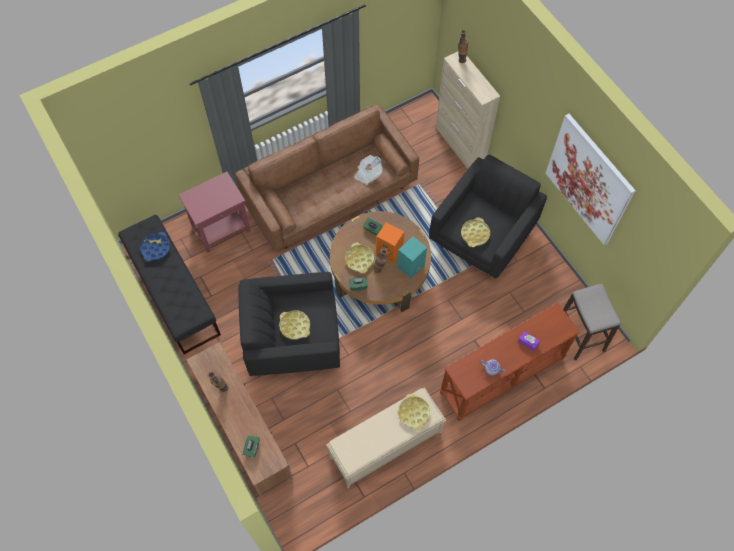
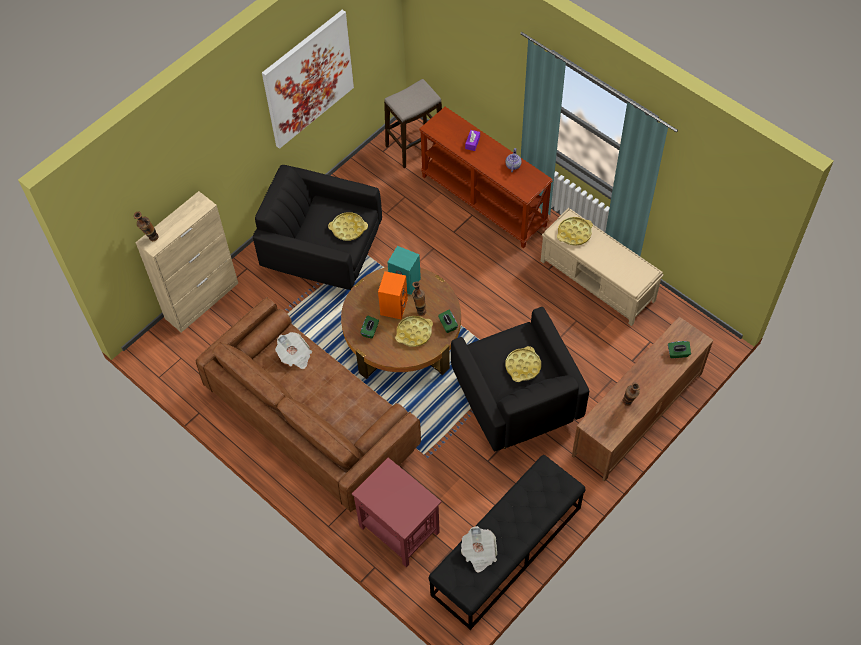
camera: 105 degrees left, 5 degrees down
blue tray [140,232,170,261] -> newspaper [461,526,497,573]

